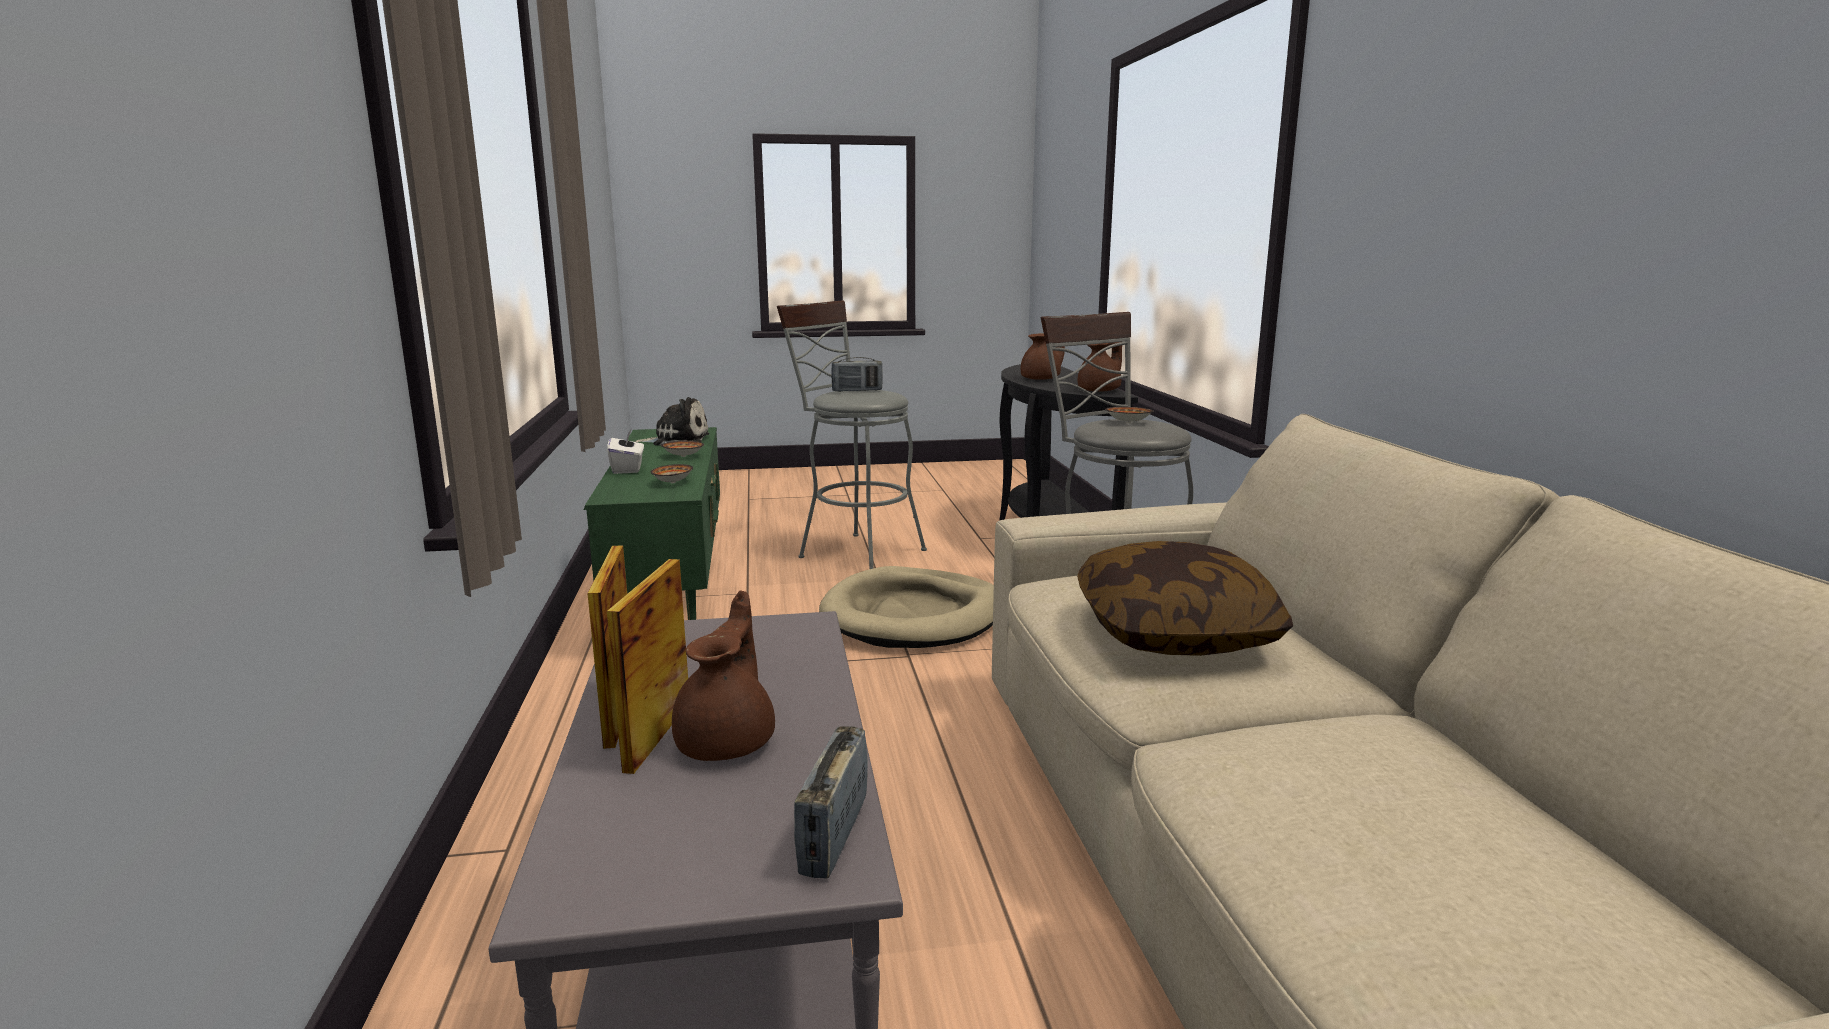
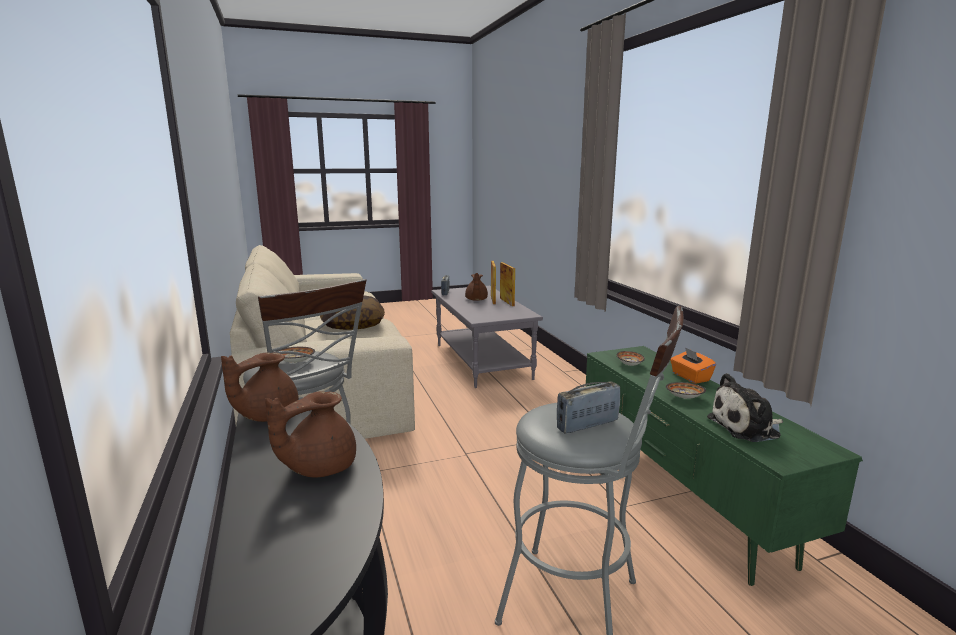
camera: 170 degrees right, 0 degrees up
white tissue box [607,430,644,474] -> orange tissue box [670,347,716,384]
beige dog bed [819,566,994,648] -> none

